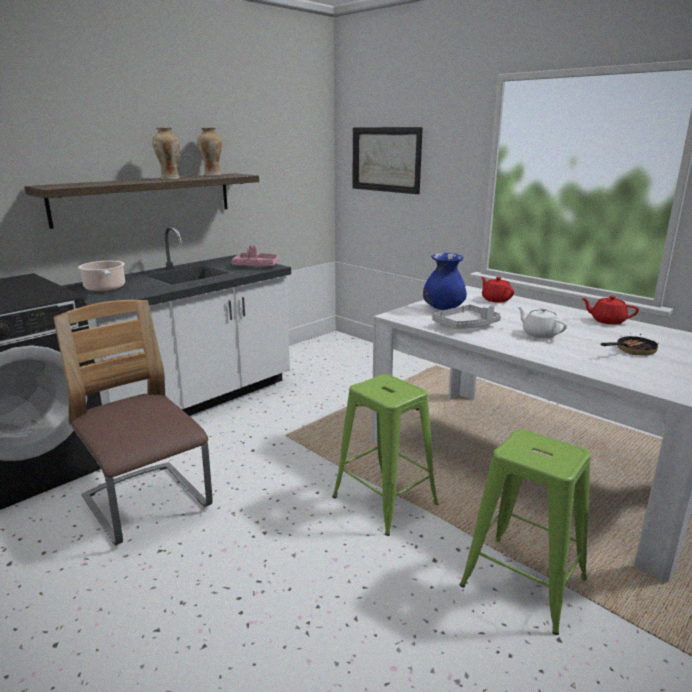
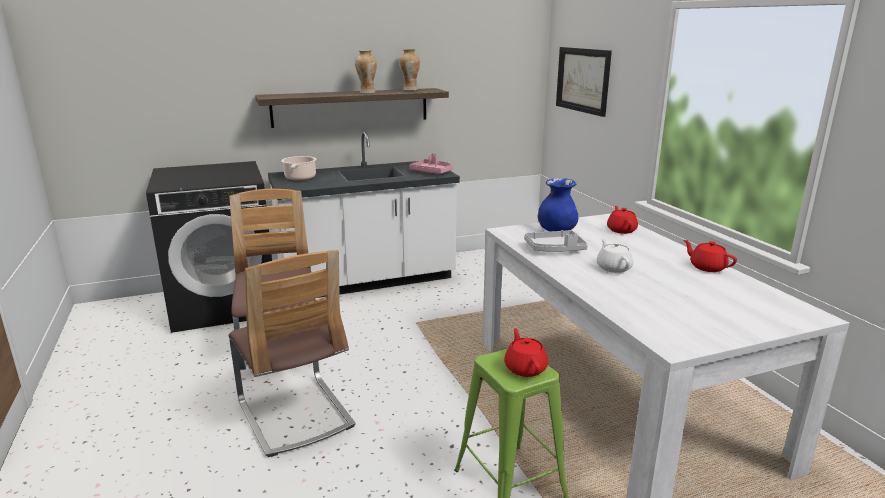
camera: 25 degrees right, 0 degrees up
green stool [332,374,438,536] -> none
frying pan [601,333,658,355] -> none
none -> chair [228,250,356,457]
none -> red teapot [504,328,548,377]

